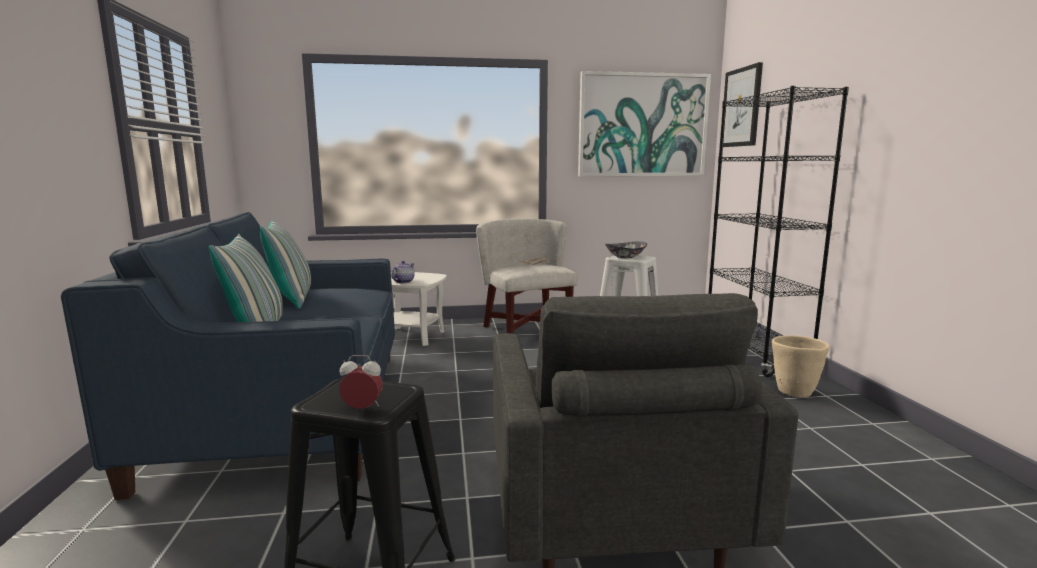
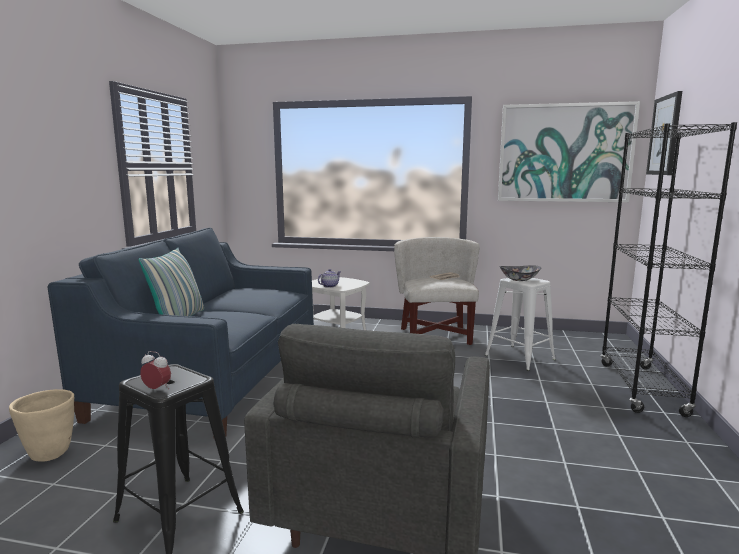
camera: 20 degrees right, 0 degrees up
pillow [260,220,311,309] -> none
beige planter [772,335,829,398] -> beige planter moved to [9,389,74,462]

